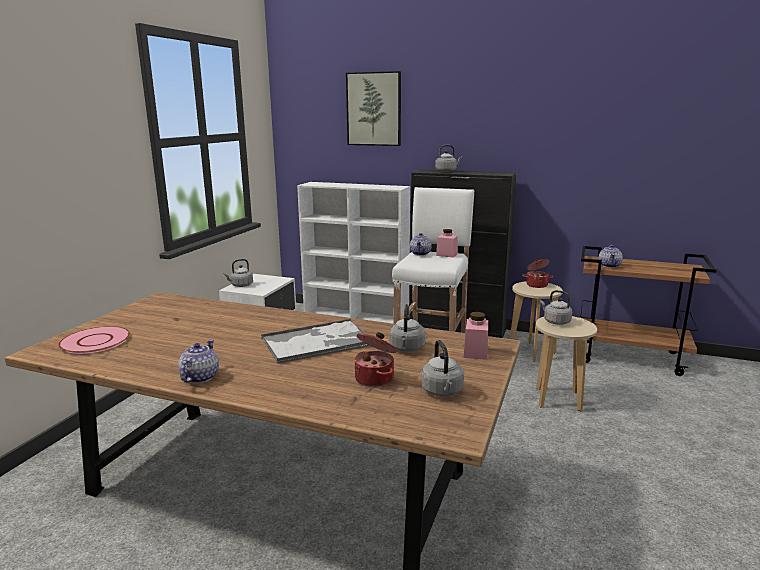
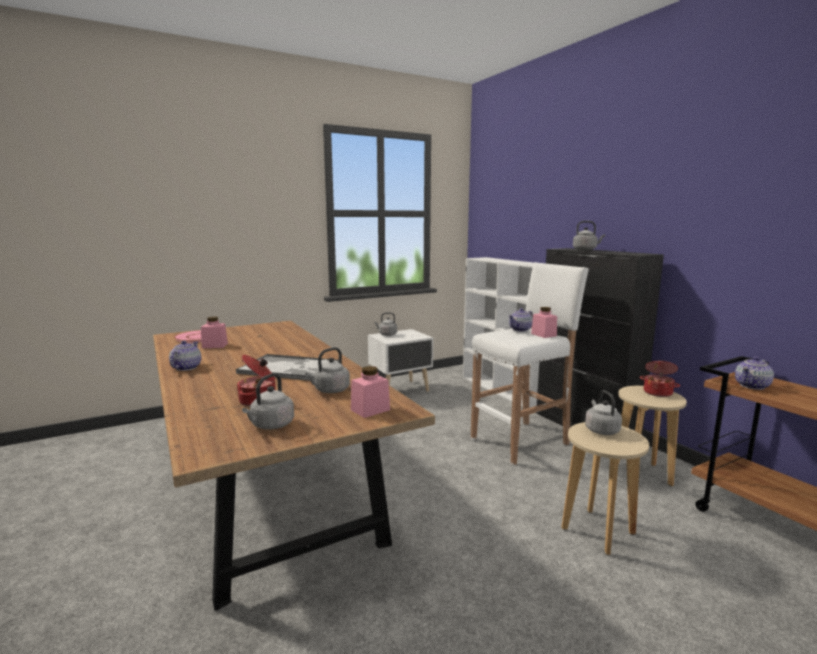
camera: 40 degrees right, 5 degrees down
teapot [178,340,219,383] -> teapot turned 45 degrees counterclockwise [169,340,201,371]
picture [346,71,401,146] -> none
none -> pink jar [201,317,228,348]

